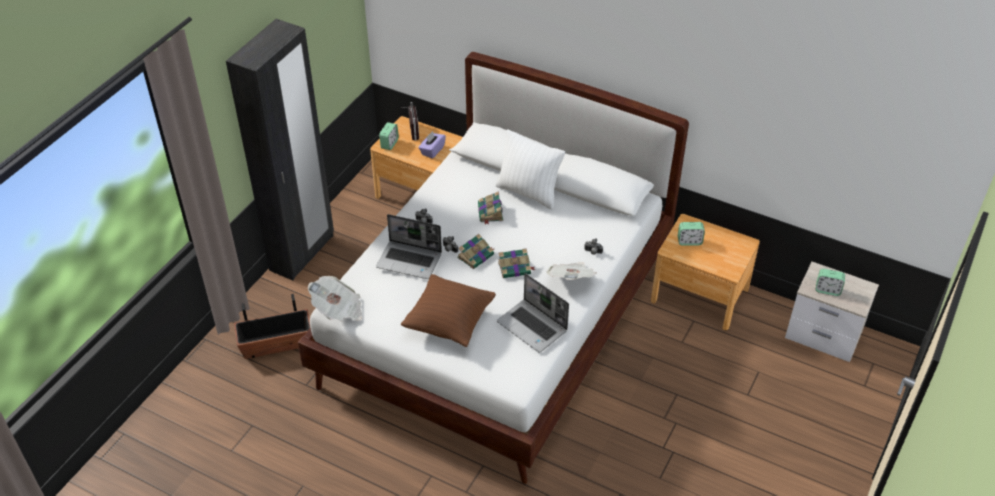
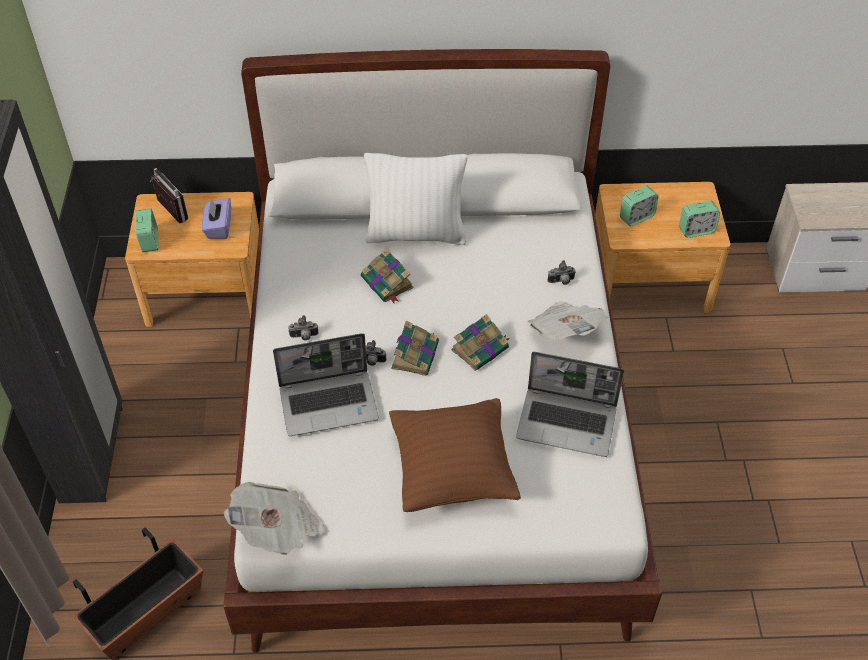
camera: 30 degrees left, 5 degrees up
alarm clock [816,269,845,296] -> alarm clock moved to [679,201,720,238]

